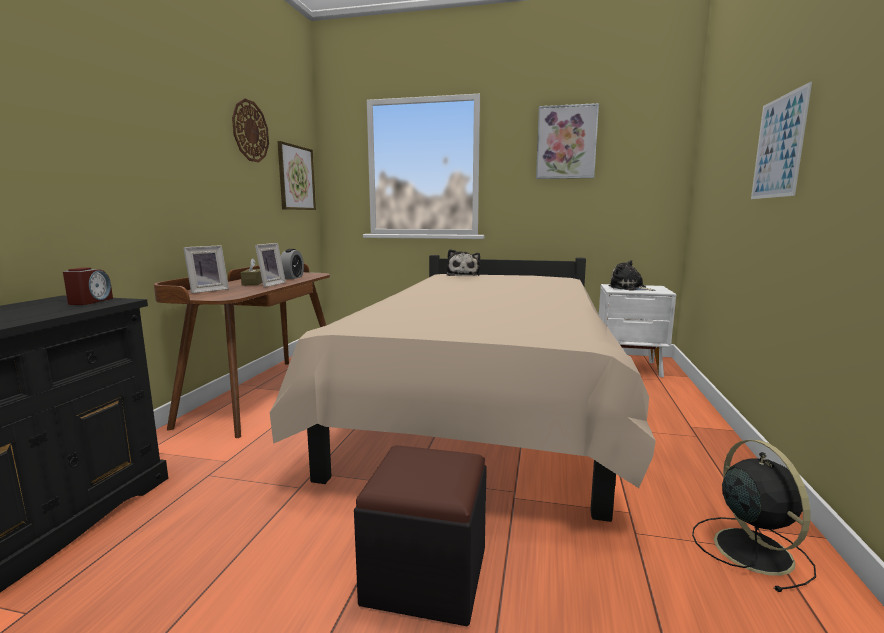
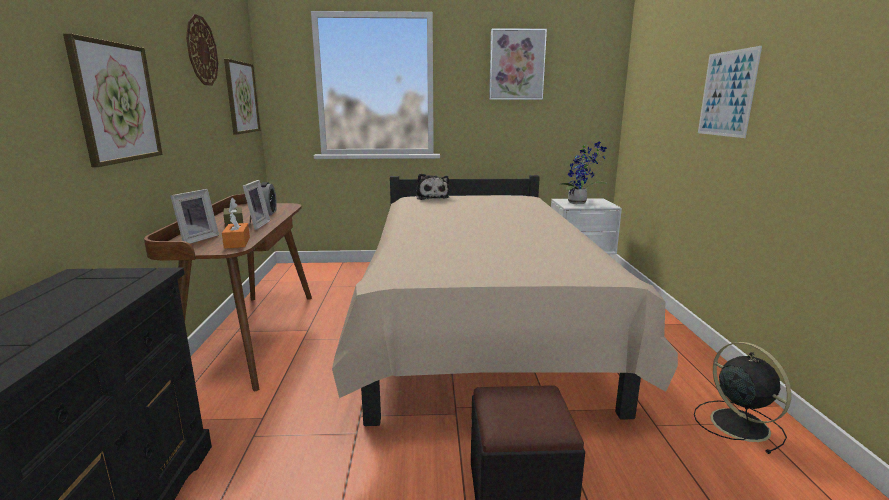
camera: 15 degrees left, 5 degrees up
alarm clock [63,268,113,305] -> none
plush toy [609,260,656,291] -> potted plant [559,142,607,204]
none -> picture [63,33,163,167]
none -> orange tissue box [222,213,250,249]

